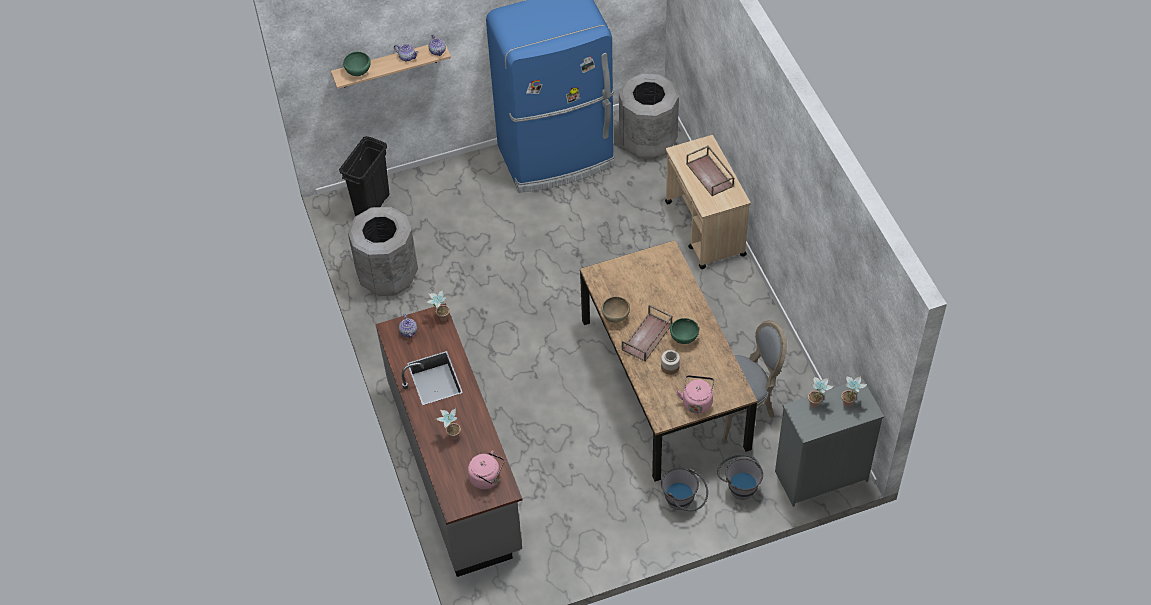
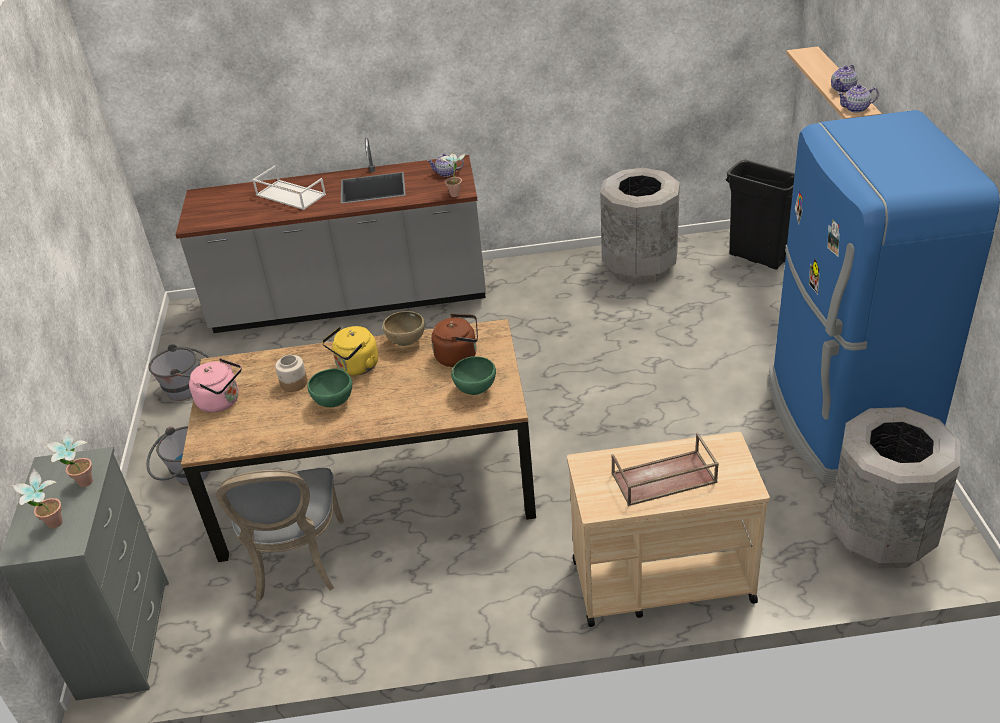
camera: 105 degrees right, 15 degrees down
green bowl [343,52,371,76] -> green bowl moved to [451,356,496,395]
potted plant [436,408,461,440] -> white tray [252,165,326,210]
pink kettle [468,450,505,489] -> none
brown tray [622,305,672,362] -> yellow kettle [322,326,378,375]
grey bucket [717,455,763,500] -> grey bucket moved to [149,344,209,401]
none -> brown kettle [431,314,478,367]

